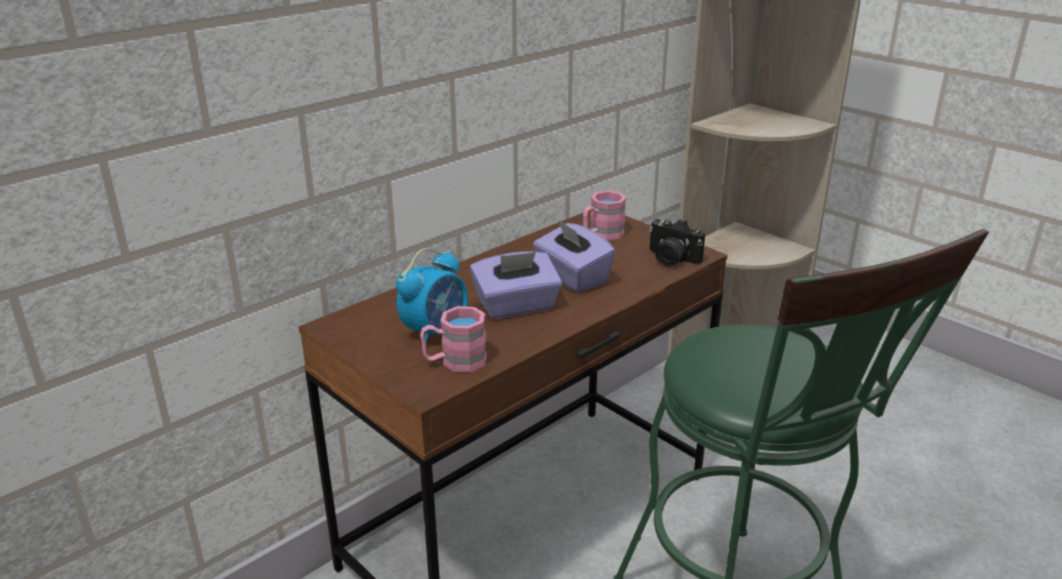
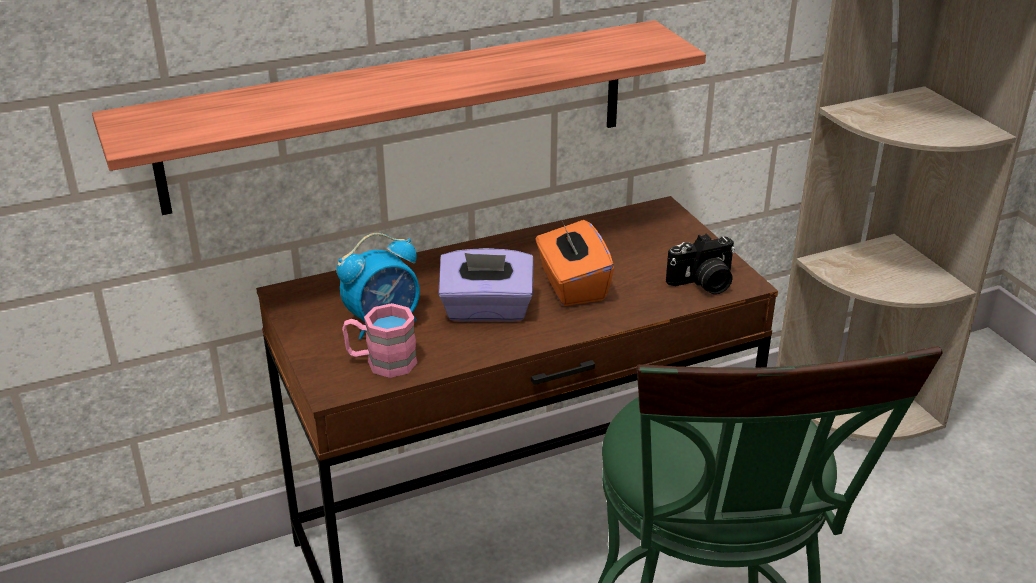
camera: 20 degrees right, 5 degrees up
purple tissue box [533,219,616,292] -> orange tissue box [535,218,614,306]
pink mug [583,191,626,240] -> none
camera [649,219,705,266] -> camera turned 75 degrees counterclockwise [666,233,735,294]
none -> shelf [92,20,706,215]

